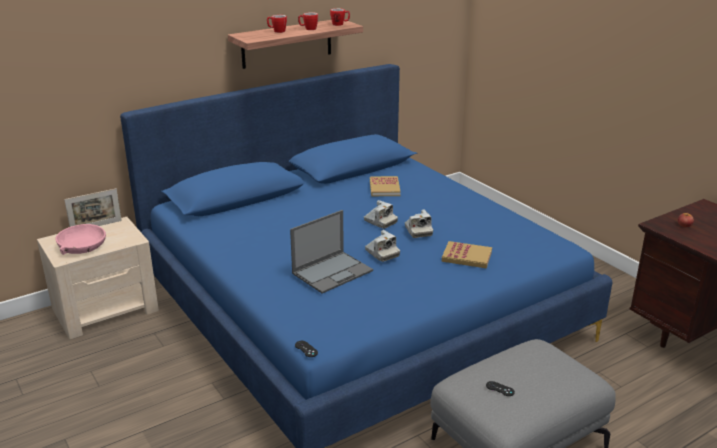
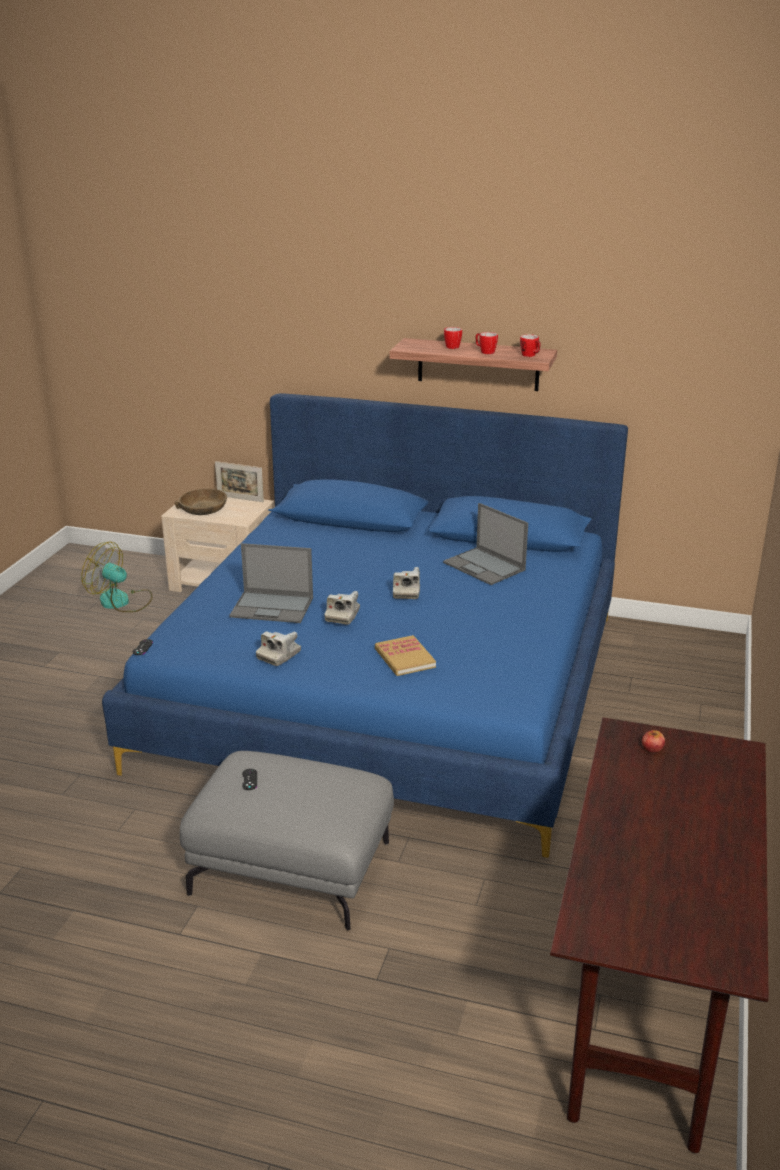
camera: 50 degrees right, 0 degrees up
pink bowl [56,224,106,255] -> brown bowl [175,489,227,515]
book [370,176,401,196] -> laptop [443,503,528,585]
camera [405,209,433,238] -> camera moved to [256,631,301,666]
none -> fan [81,542,153,612]

